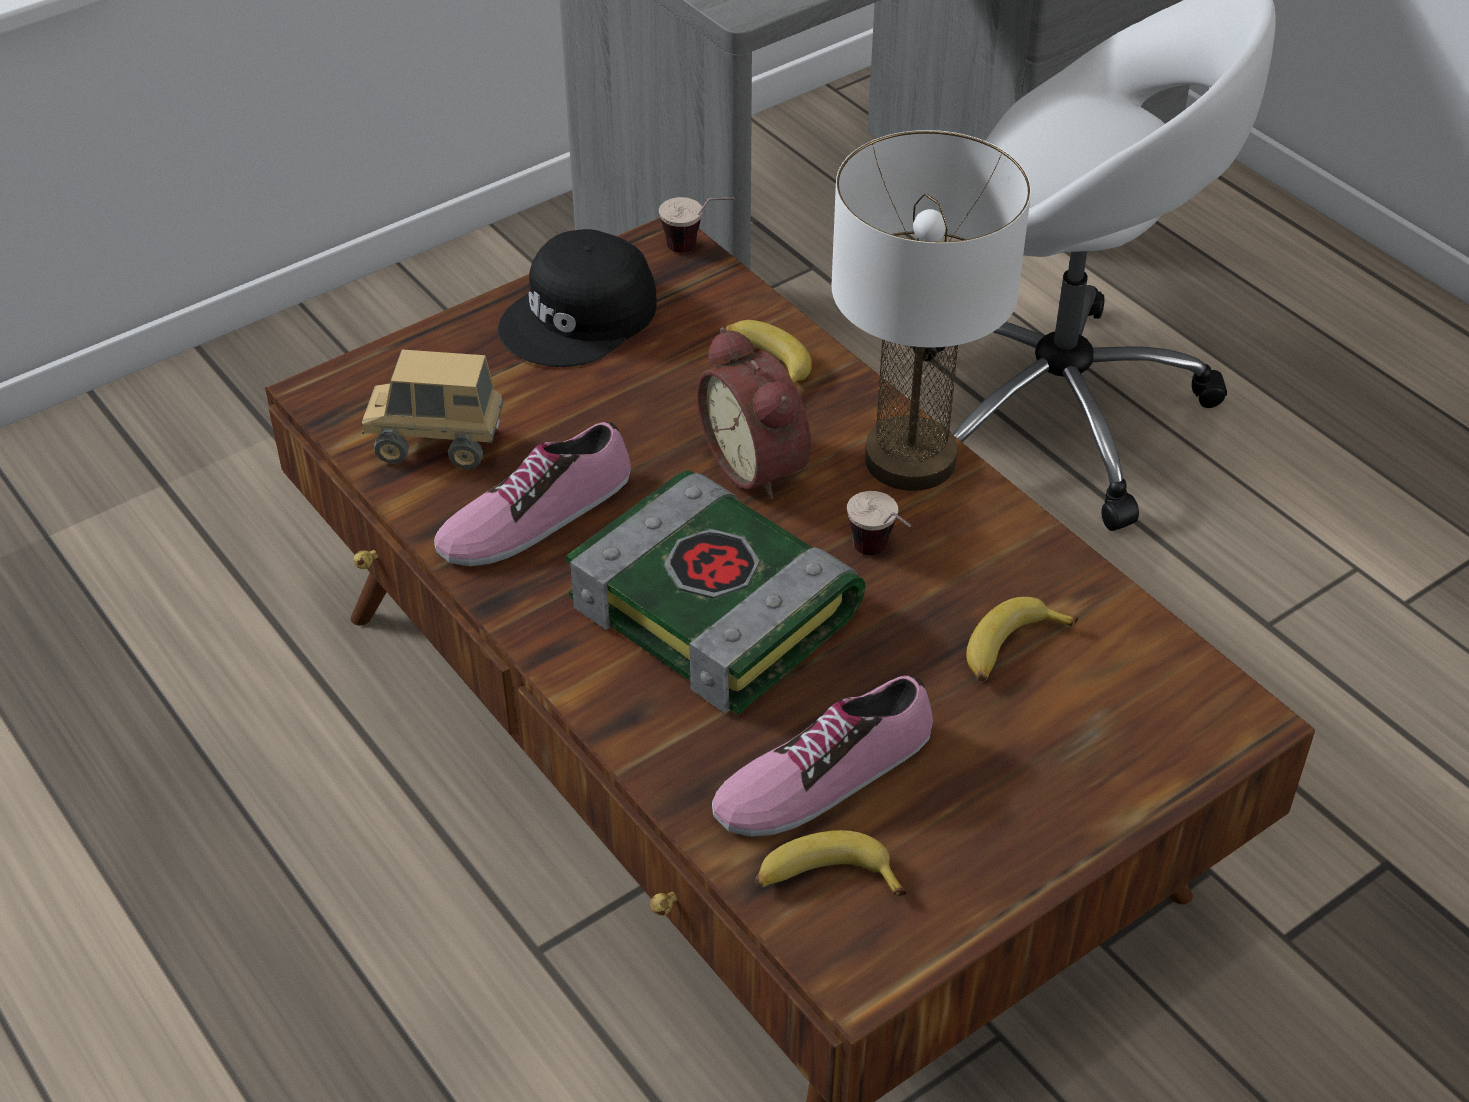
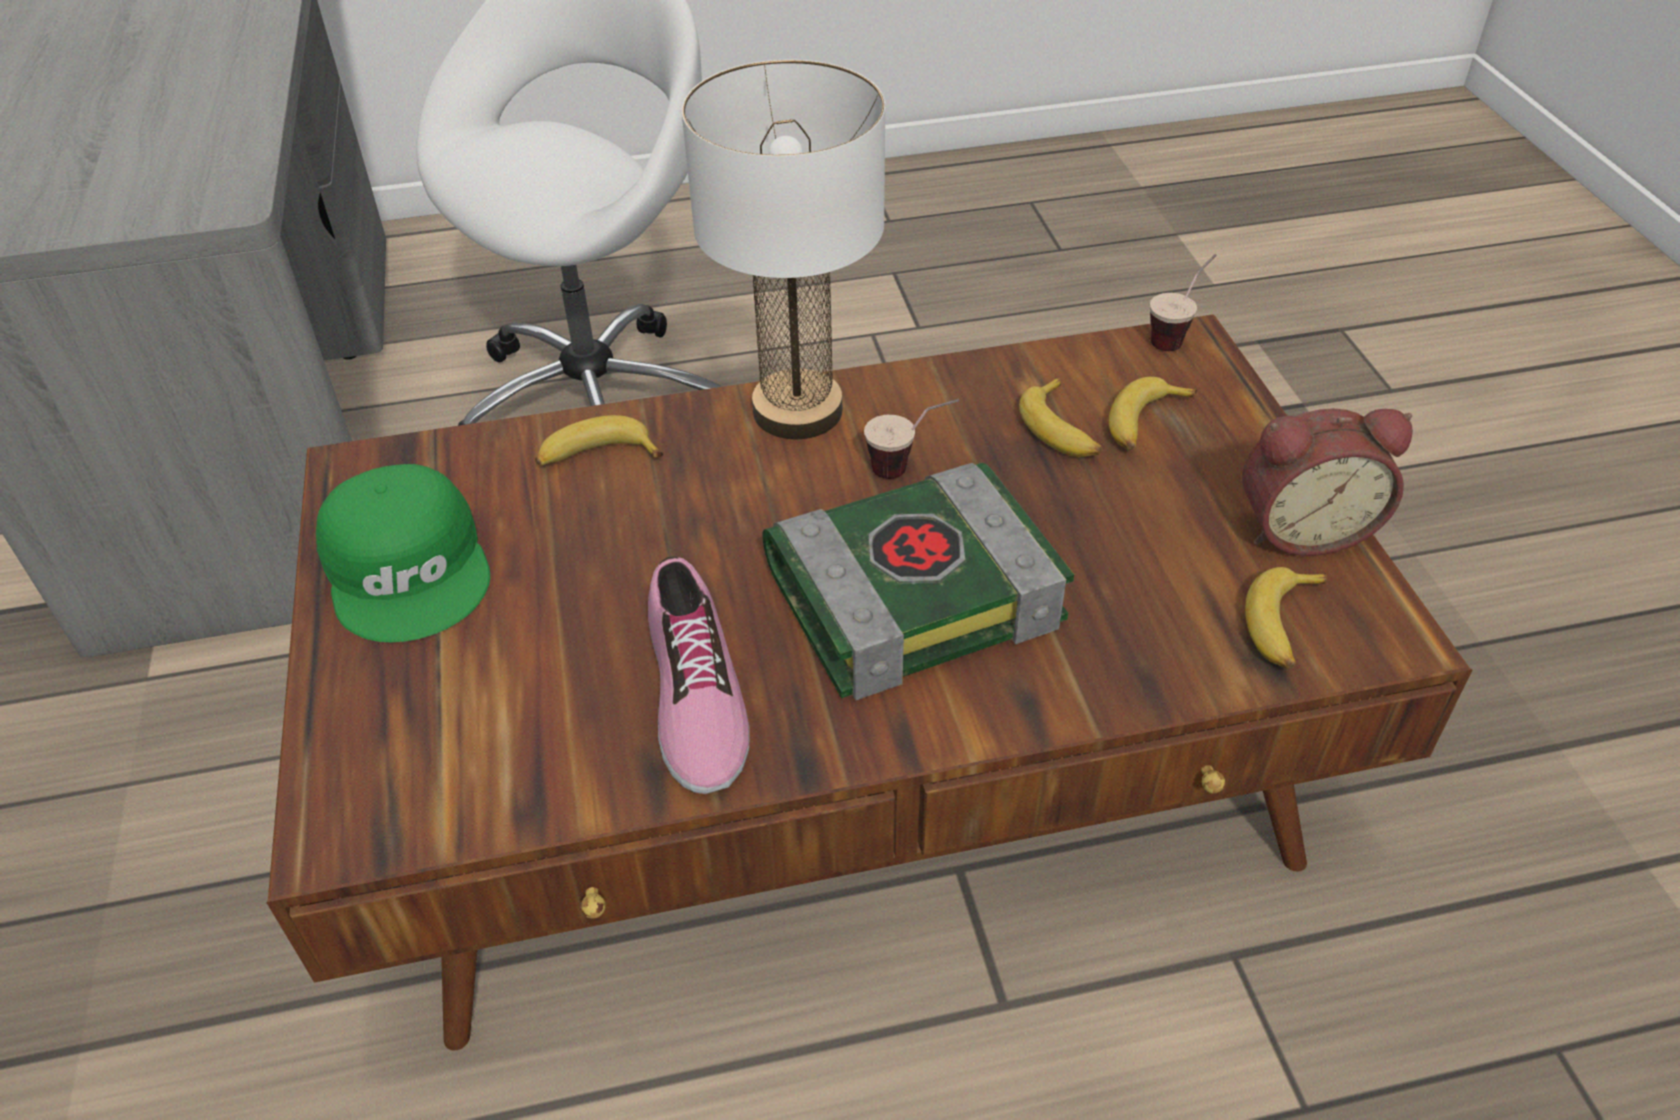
camera: 65 degrees left, 0 degrees up
toy truck [362,349,503,469] -> none
black cap [498,229,656,367] -> green cap [316,464,490,642]
cup [659,197,735,253] -> cup moved to [1150,254,1217,351]
alarm clock [697,327,811,500] -> alarm clock moved to [1242,408,1413,556]
shoe [712,675,933,837] -> none
none -> banana [1109,377,1197,450]

